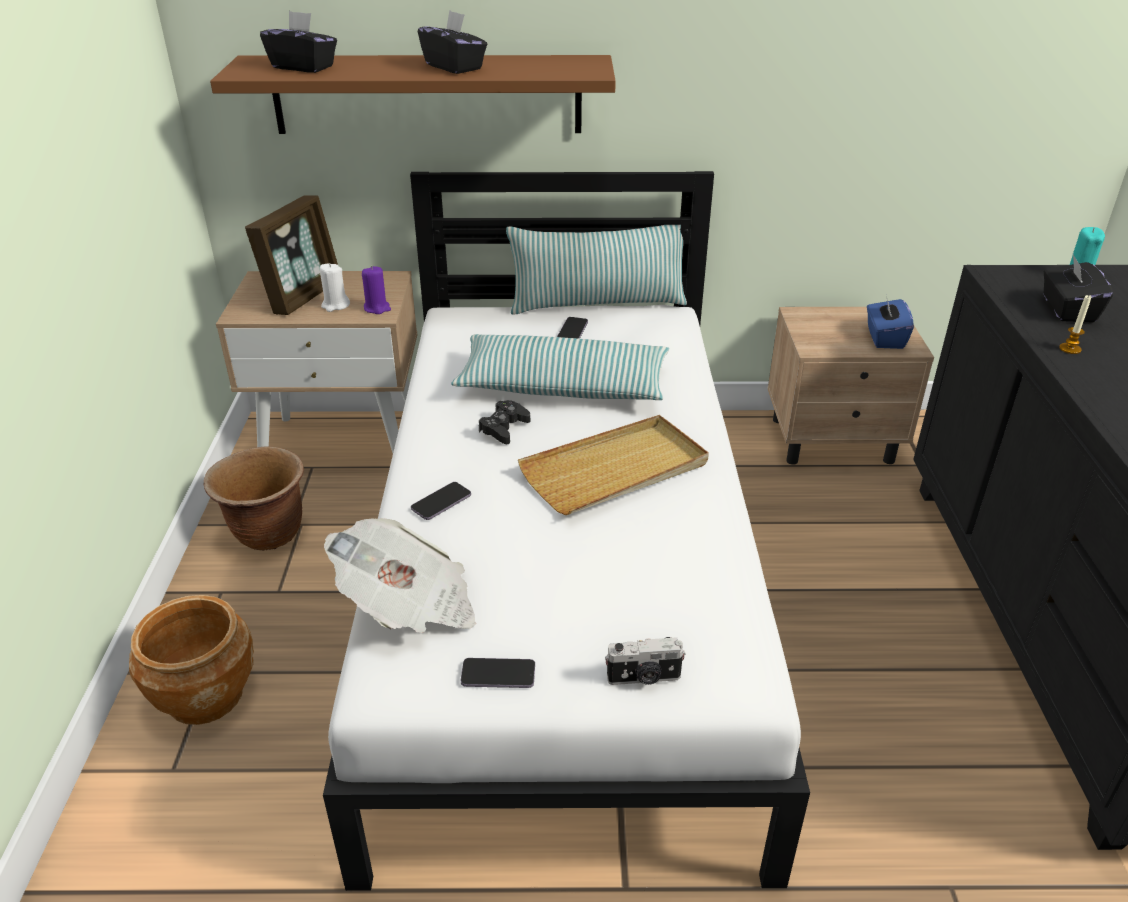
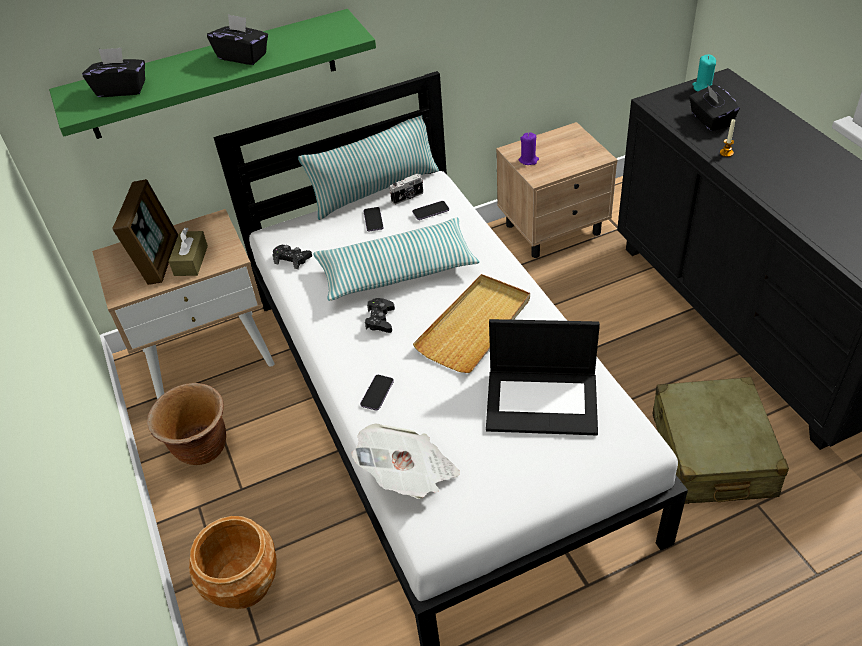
camera: 20 degrees left, 10 degrees up
brown shelf [210,55,616,134] -> green shelf [49,9,376,139]
white candle [320,263,350,312] -> brown tissue box [168,228,208,276]
purple candle [362,266,391,314] -> purple candle moved to [519,133,539,165]
phone [461,658,535,688] -> phone moved to [412,201,449,220]
camera [605,637,686,685] -> camera moved to [390,174,423,205]
blue tissue box [867,296,914,349] -> none
none -> black game controller [272,245,312,269]
none -> laptop [486,319,600,435]
none -> beige suitcase [652,377,789,504]

